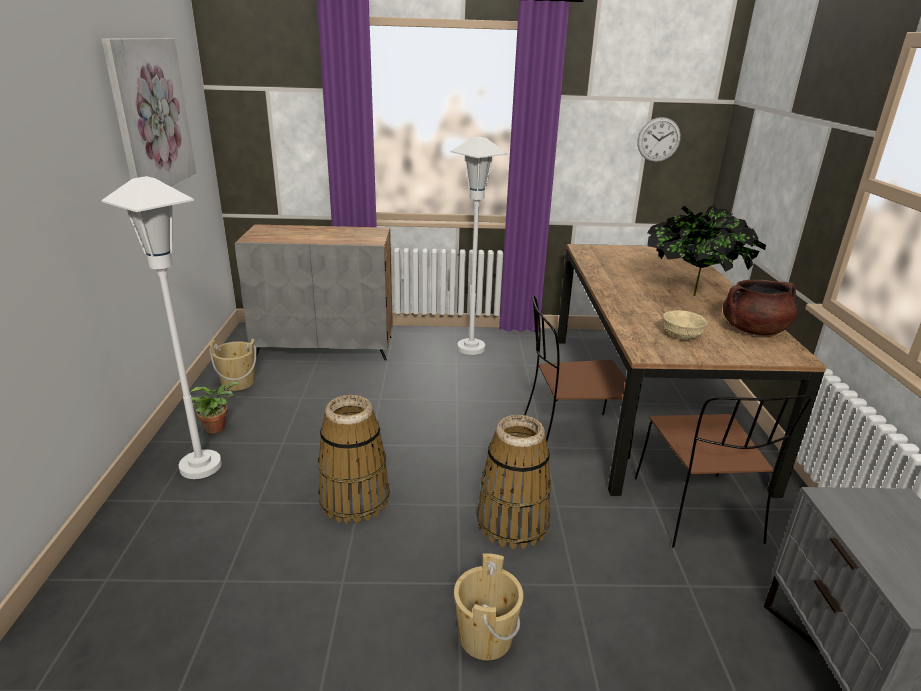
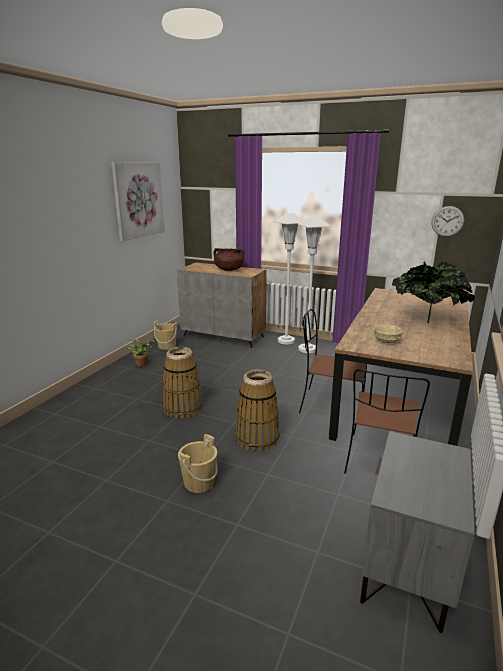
camera: 25 degrees right, 5 degrees down
white floor lamp [101,176,222,479] -> white floor lamp moved to [274,213,303,345]
brown cooking pot [723,280,797,336] -> brown cooking pot moved to [213,248,244,271]

